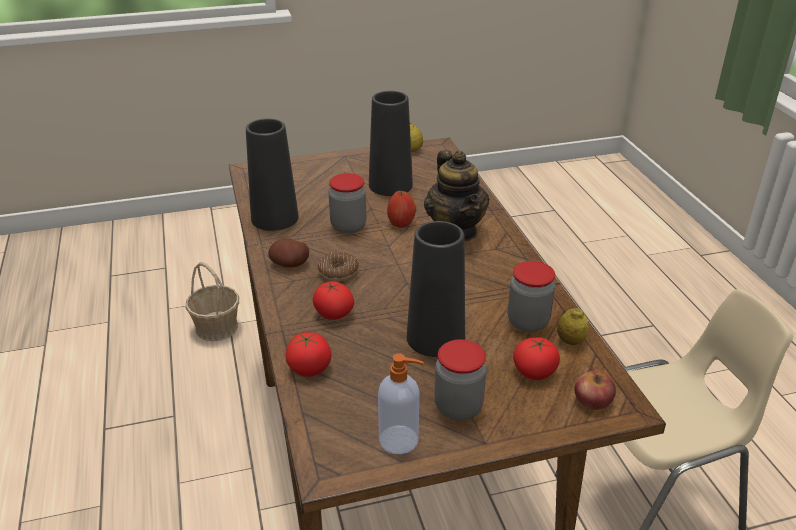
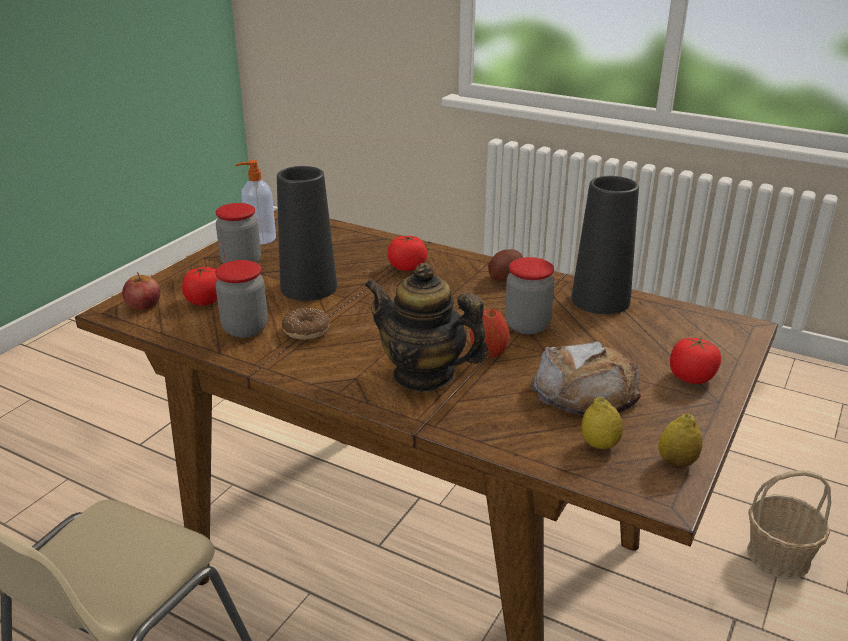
camera: 135 degrees right, 5 degrees down
tomato [286,332,332,377] -> tomato moved to [670,337,721,384]
donut [318,251,359,281] -> donut moved to [282,308,330,340]
black vase [369,91,413,196] -> bread [531,341,641,416]
lemon [557,308,589,345] -> lemon moved to [581,397,623,449]

